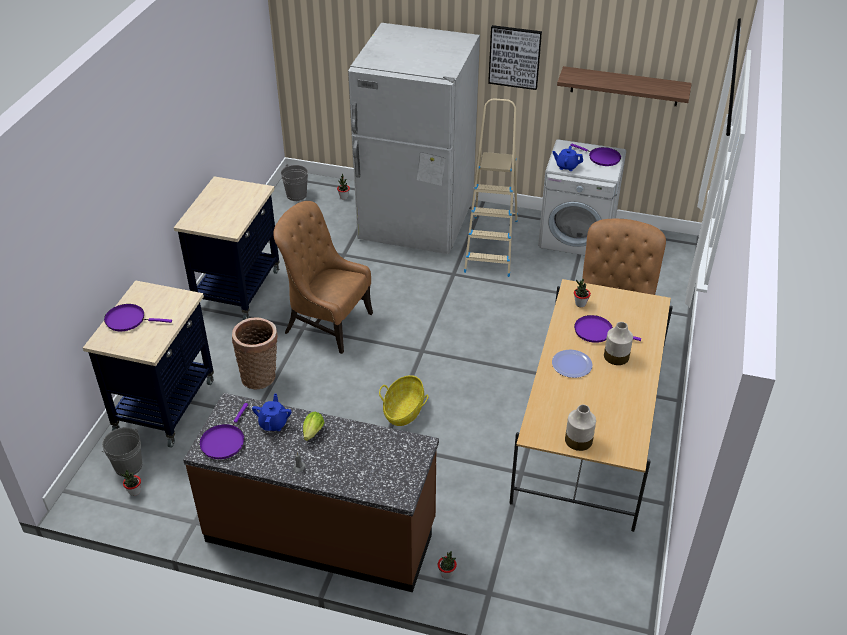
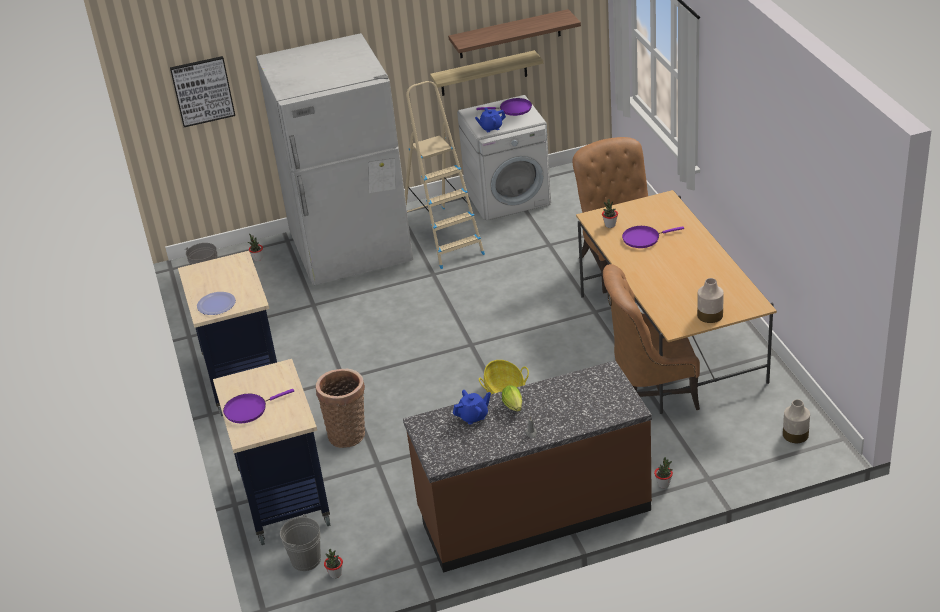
camera: 30 degrees left, 5 degrees down
purple frying pan [199,403,248,459] -> none
blue teapot [252,394,292,431] -> blue teapot turned 90 degrees clockwise [453,390,491,425]
brown chair [273,201,373,354] -> brown chair moved to [603,264,700,410]
picture [488,25,542,90] -> picture moved to [170,56,235,127]
plate [552,350,592,378] -> plate moved to [197,292,236,315]
beige vase [604,322,633,365] -> beige vase moved to [783,399,810,443]
none -> shelf [430,50,543,96]

